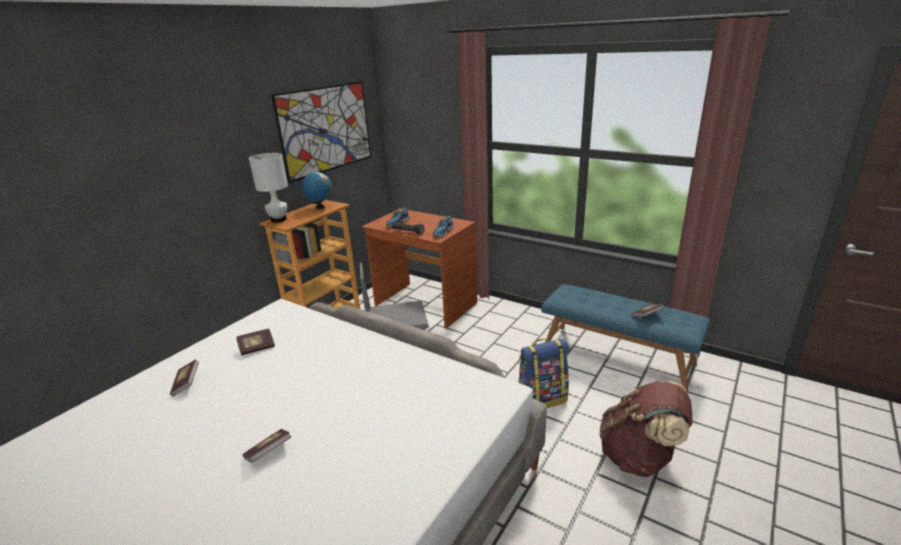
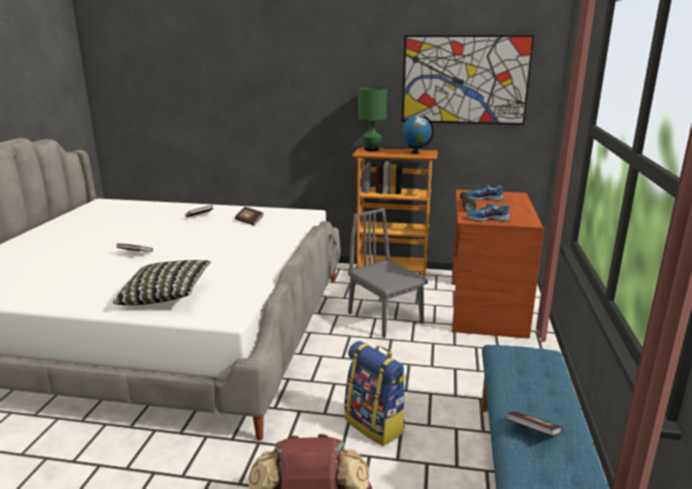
camera: 65 degrees right, 5 degrees down
white table lamp [249,153,288,223] -> green table lamp [358,87,387,151]
none -> pillow [113,260,211,305]

